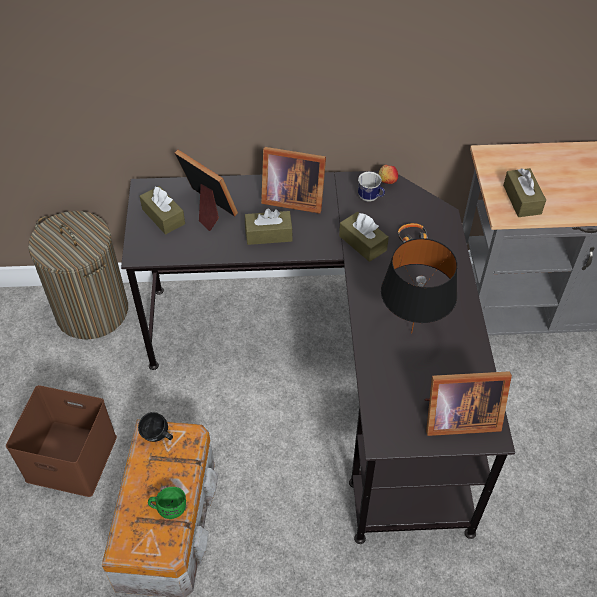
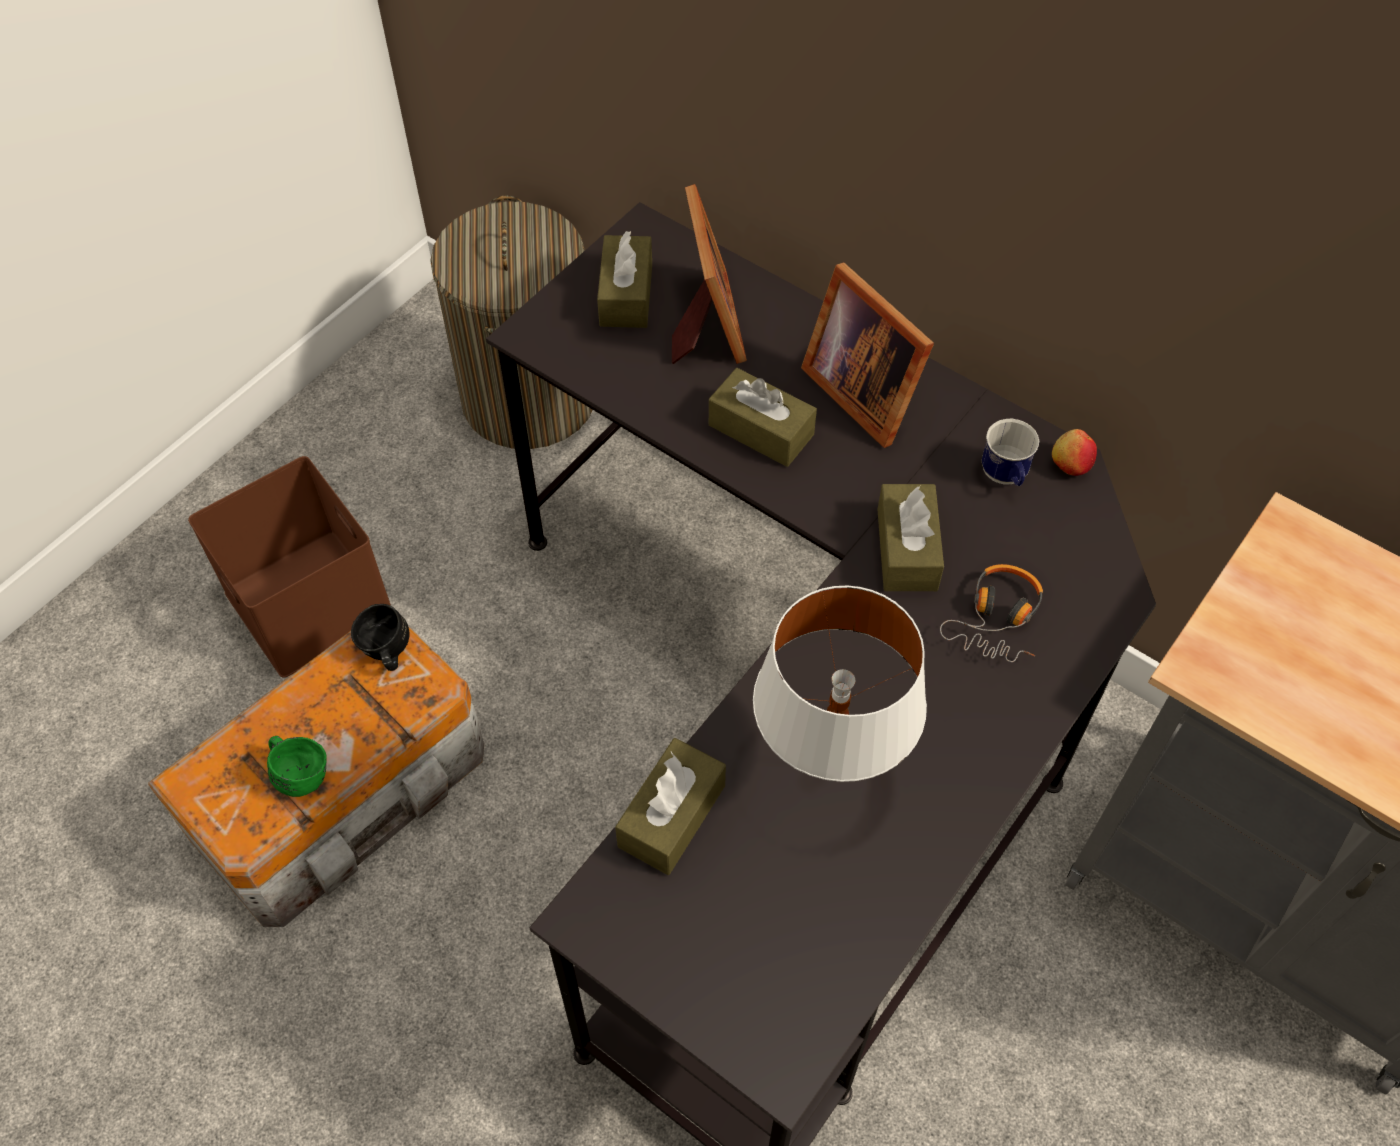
camera: 40 degrees right, 5 degrees up
black table lamp [381,238,457,334] -> white table lamp [753,586,927,782]
picture frame [424,371,512,436] -> none
brown tissue box [503,168,546,217] -> brown tissue box moved to [615,738,726,875]

